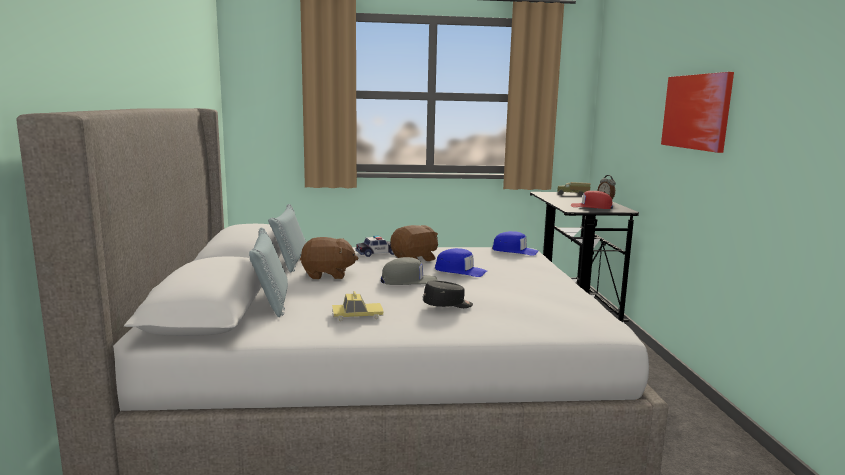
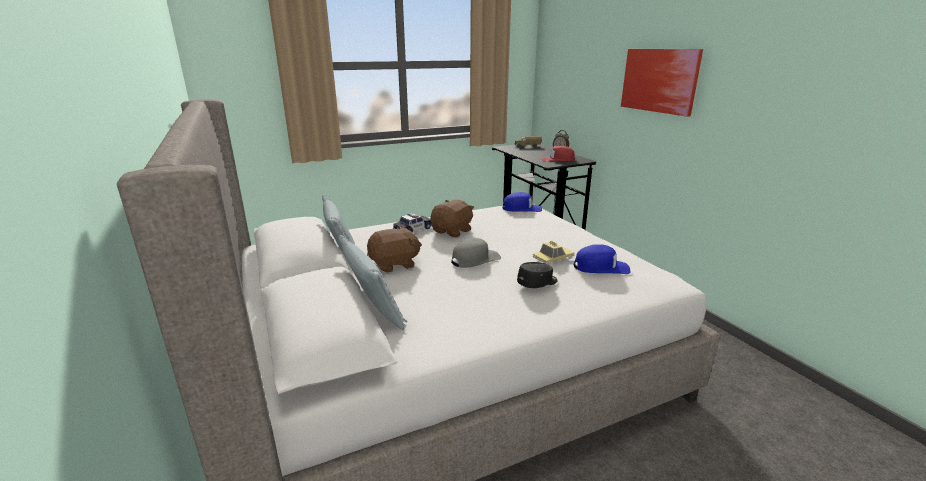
camera: 20 degrees left, 10 degrees up
toy car [332,291,384,321] -> toy car moved to [533,241,575,265]
blue cap [435,248,487,277] -> blue cap moved to [574,244,630,274]

